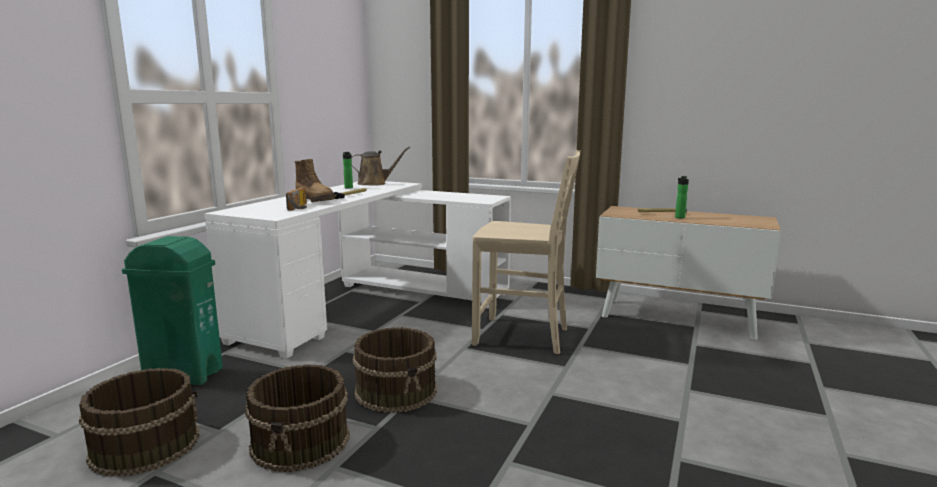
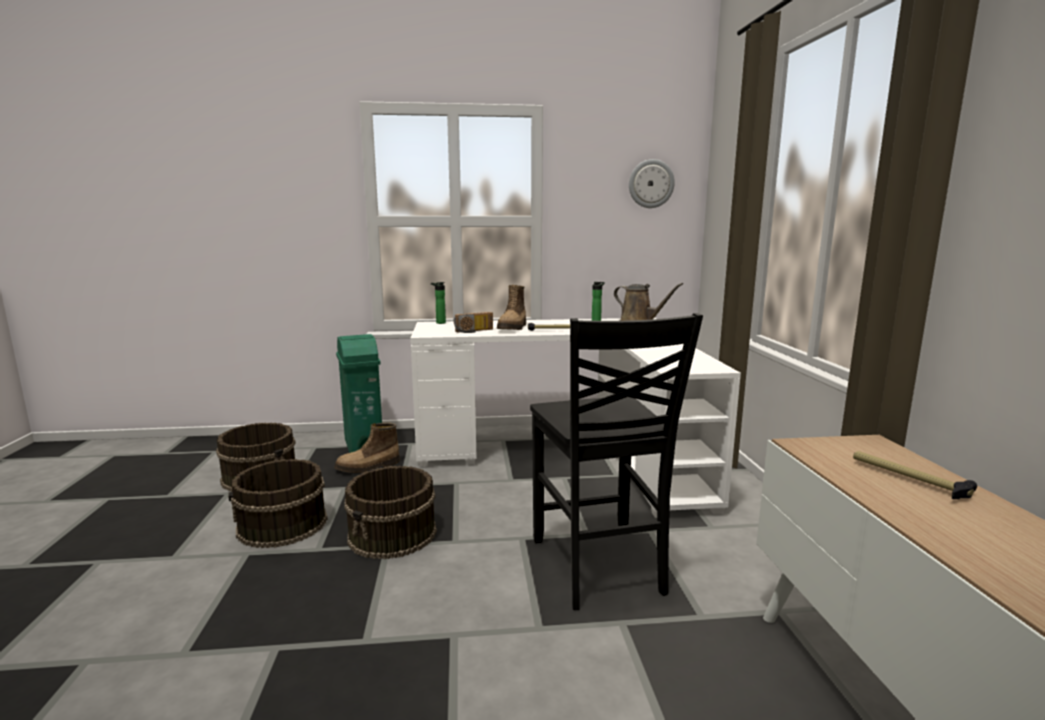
camera: 60 degrees right, 0 degrees up
beige chair [472,150,581,354] -> black chair [530,313,703,610]
bottle [675,176,689,218] -> bottle moved to [431,282,446,324]
none -> boot [334,423,400,473]
none -> wall clock [629,159,675,208]

